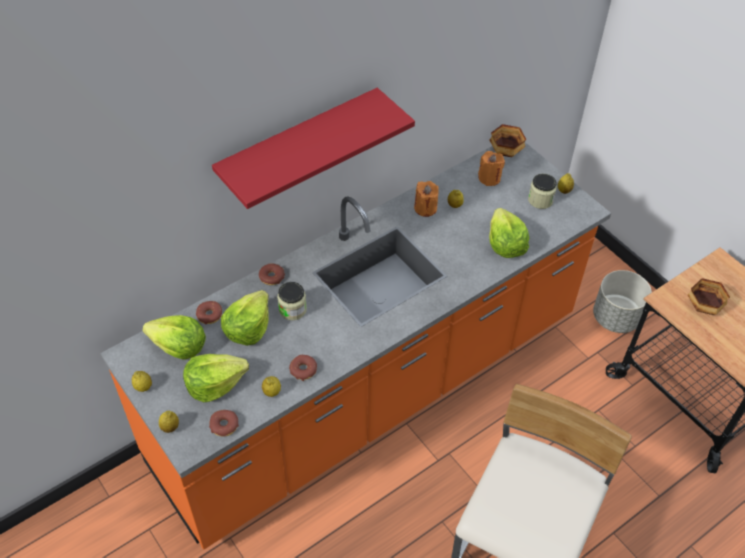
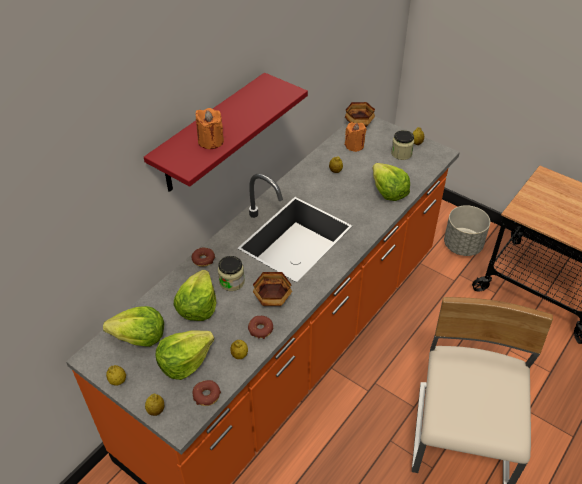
camera: 15 degrees left, 5 degrees down
donut [196,301,222,324] -> none
orange candle [414,181,439,217] -> orange candle moved to [196,108,224,149]
bowl [688,278,730,315] -> bowl moved to [253,272,292,306]

